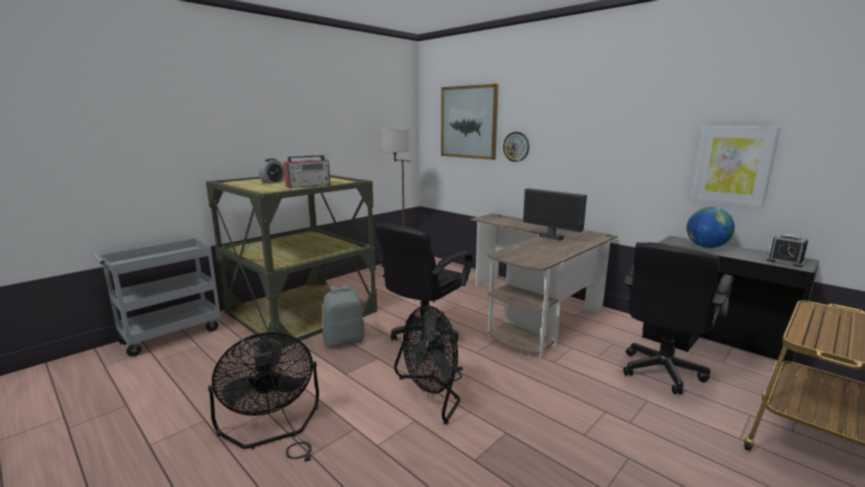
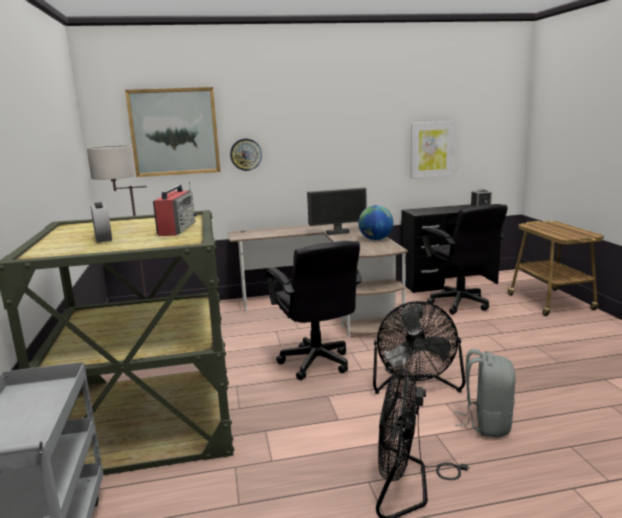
camera: 55 degrees left, 0 degrees up
grey backpack [323,284,365,348] -> grey backpack moved to [455,349,516,437]
globe [686,207,735,248] -> globe moved to [358,205,393,240]

